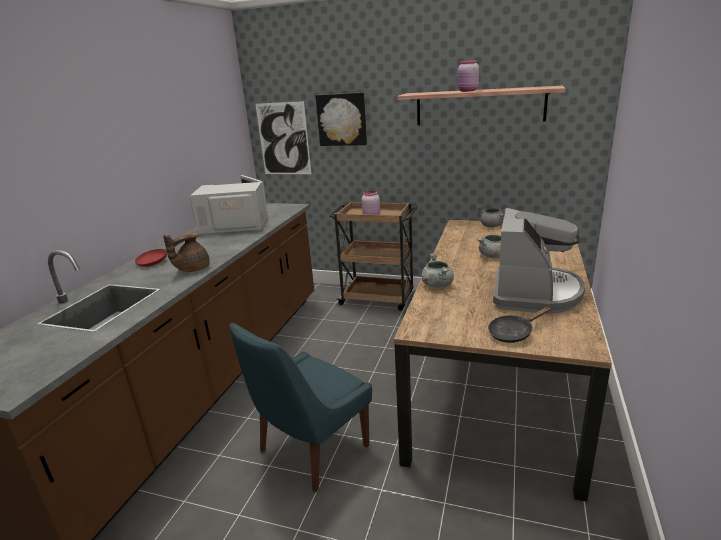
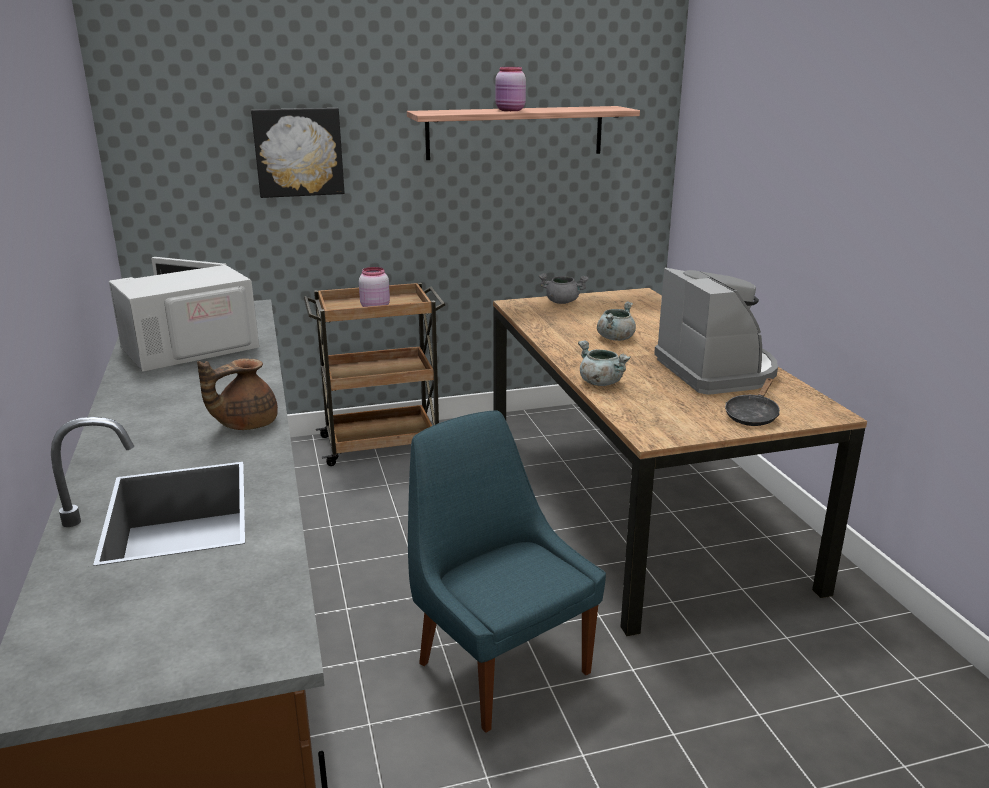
camera: 35 degrees left, 0 degrees up
red frying pan [135,241,183,267] -> none
brown teapot [163,233,210,272] -> brown teapot turned 45 degrees clockwise [197,358,278,430]
blue chair [229,323,372,492] -> blue chair turned 135 degrees clockwise [408,410,606,733]
picture [255,101,311,174] -> none

